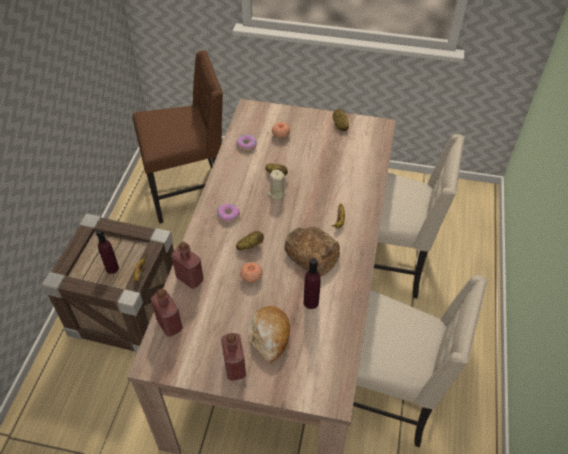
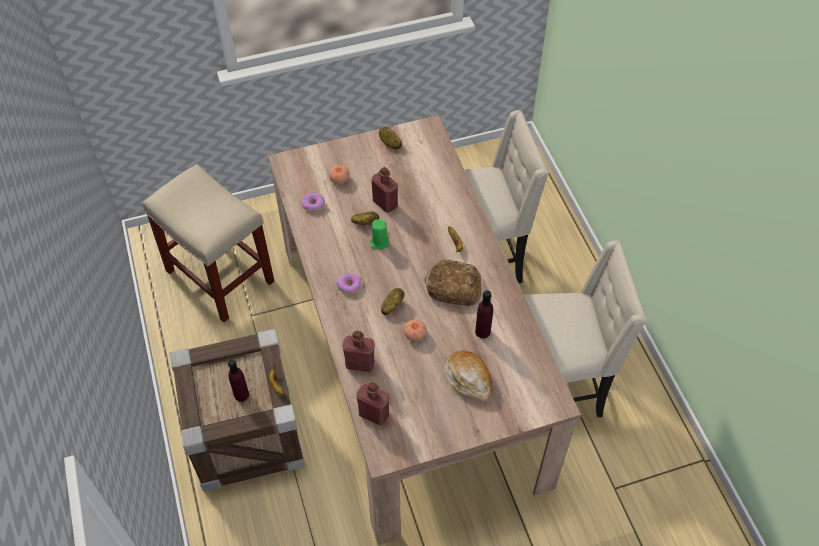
camera: 30 degrees left, 5 degrees up
brown chair [133,50,223,224] -> beige stool [143,164,274,322]
red bottle [221,333,246,381] -> red bottle moved to [372,167,398,213]
beige candle [267,170,286,200] -> green candle [370,219,390,250]

